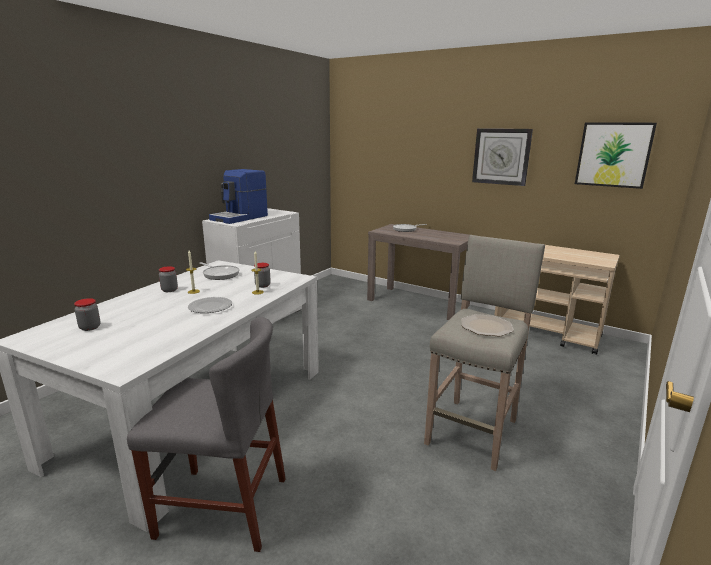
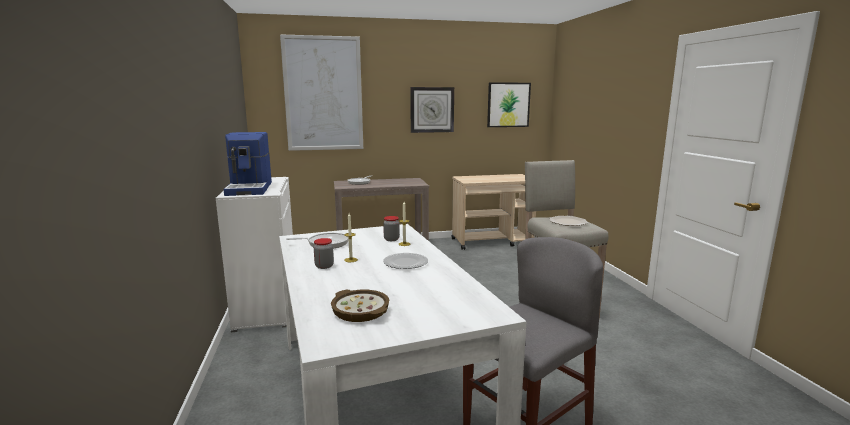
camera: 45 degrees left, 5 degrees down
jar [74,298,100,331] -> bowl [331,289,389,322]
none -> picture [280,34,363,151]

